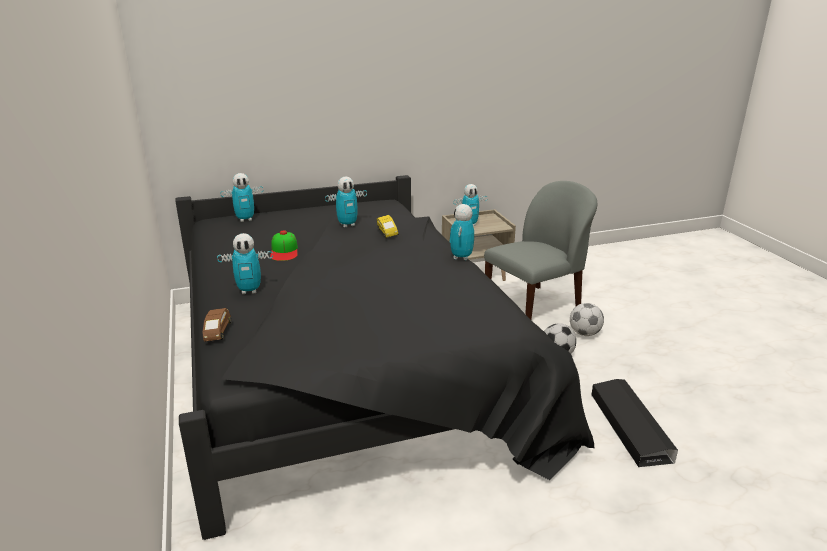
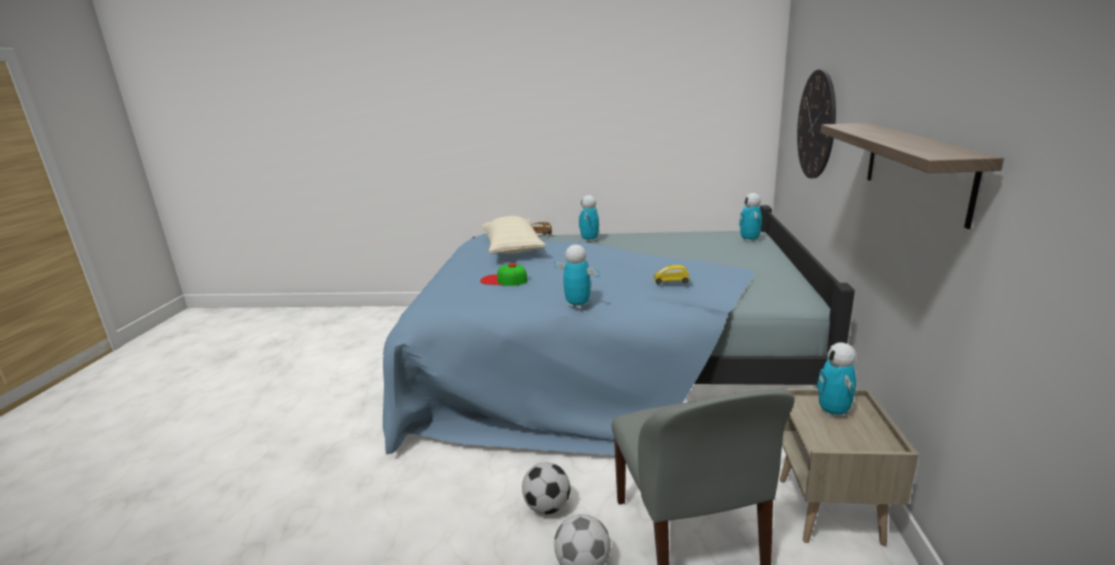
camera: 115 degrees right, 5 degrees down
black bed [175,175,594,540] -> blue bed [383,205,855,455]
cap [270,230,298,261] -> cap moved to [480,263,528,286]
toy robot [325,177,367,228] -> none
black storage box [591,379,678,467] -> none
none -> beige pillow [481,216,546,254]
none -> wall clock [797,69,836,178]
none -> shelf [820,123,1004,229]

